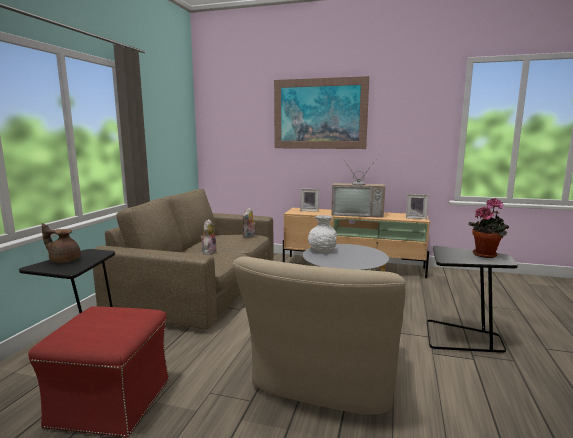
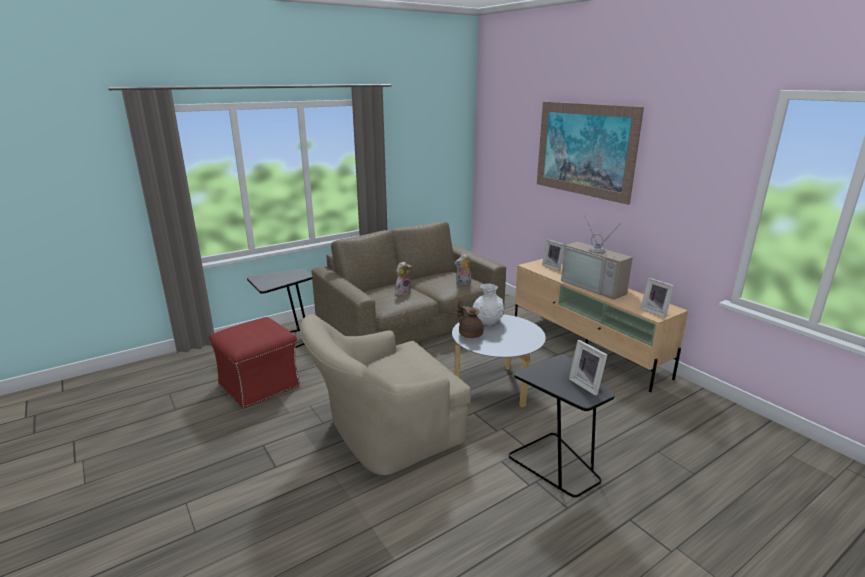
camera: 40 degrees right, 10 degrees up
brown teapot [41,223,81,263] -> brown teapot moved to [458,299,484,338]
potted plant [469,198,509,258] -> picture frame [569,340,607,396]

